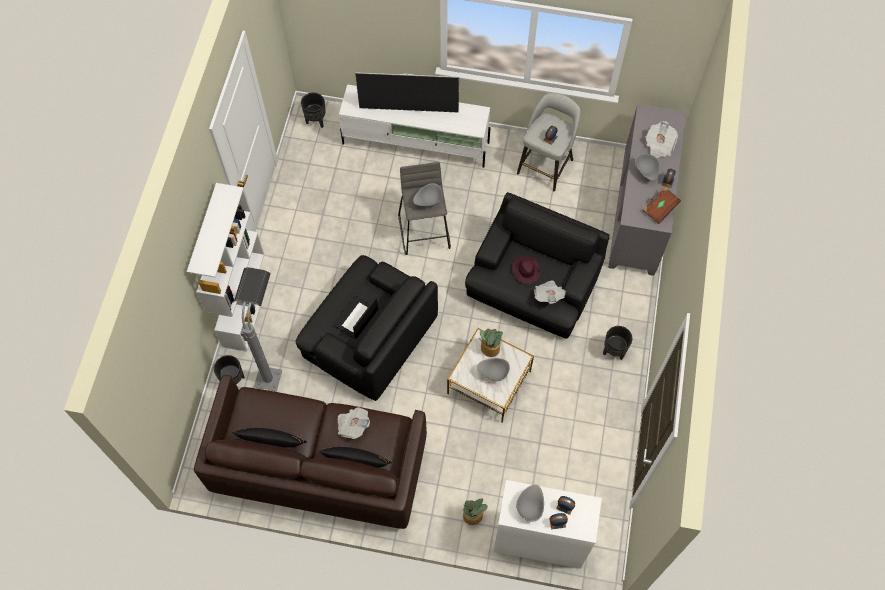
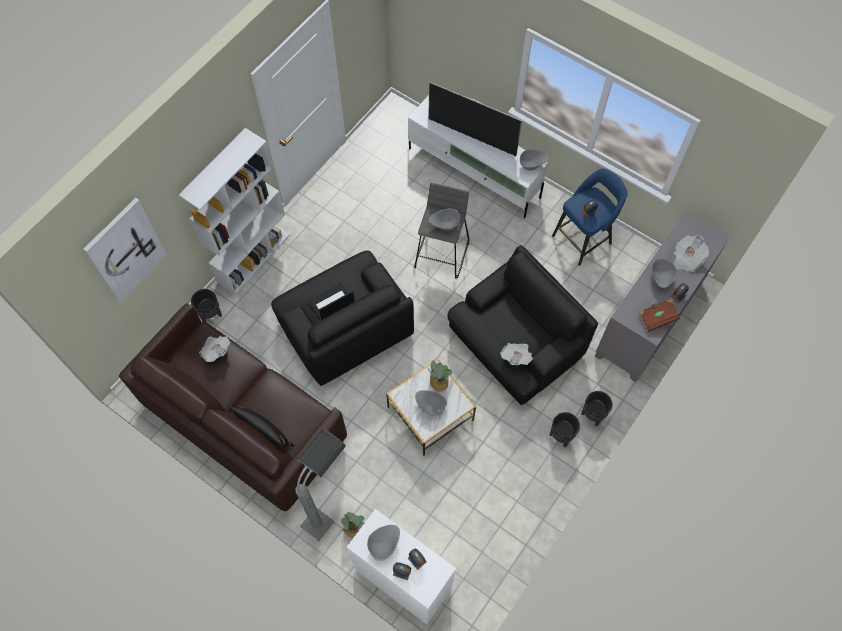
camera: 25 degrees right, 0 degrees up
black pillow [232,428,307,448] -> none
grey floor lamp [234,267,282,392] -> grey floor lamp moved to [295,429,346,541]
black planter [301,93,326,128] -> black planter moved to [581,391,613,426]
newspaper [338,407,370,439] -> newspaper moved to [199,336,230,362]
purple hat [512,256,540,284] -> none
grey stool [517,93,580,191] -> blue stool [552,168,627,266]
none -> picture [83,198,167,302]
none -> grey bowl [520,149,549,171]

